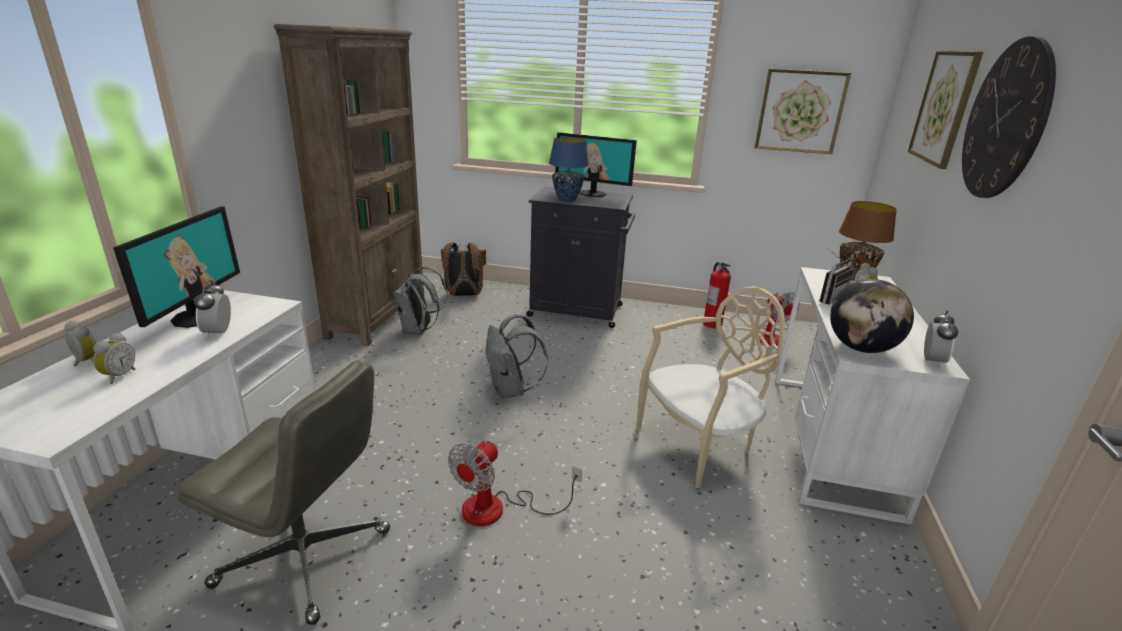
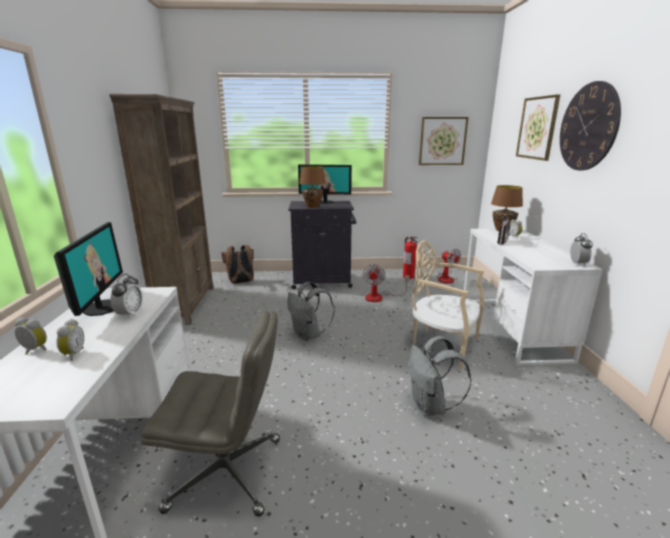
camera: 15 degrees left, 5 degrees down
alarm clock [194,280,231,339] -> alarm clock turned 150 degrees counterclockwise [111,274,143,319]
grey backpack [394,266,448,335] -> grey backpack moved to [408,336,471,416]
fan [448,440,582,526] -> fan moved to [363,264,410,302]
blue table lamp [549,137,589,202] -> brown table lamp [300,166,326,208]
beige chair [637,286,785,488] -> beige chair turned 105 degrees counterclockwise [412,240,484,369]
globe [830,279,914,353] -> none

